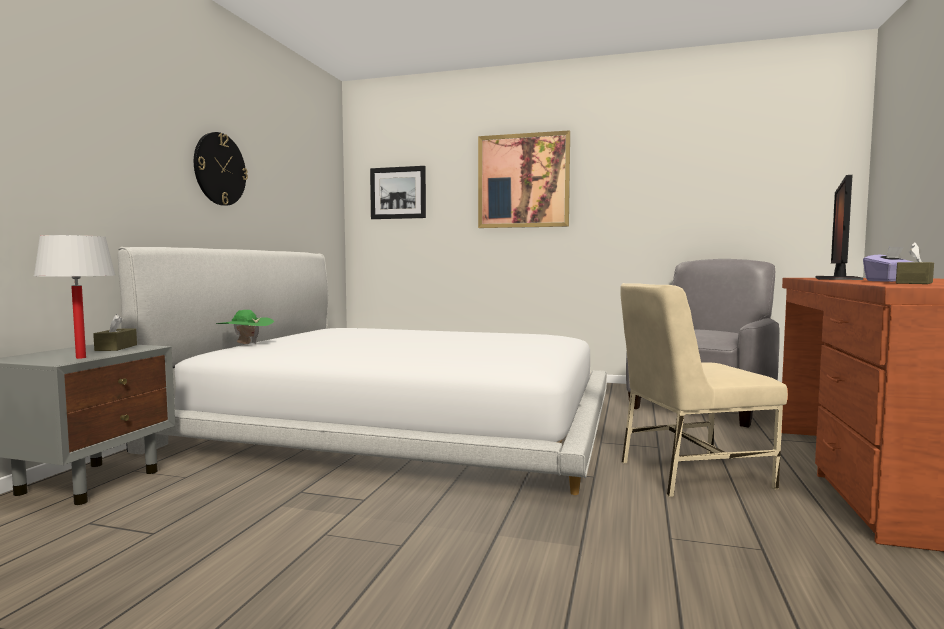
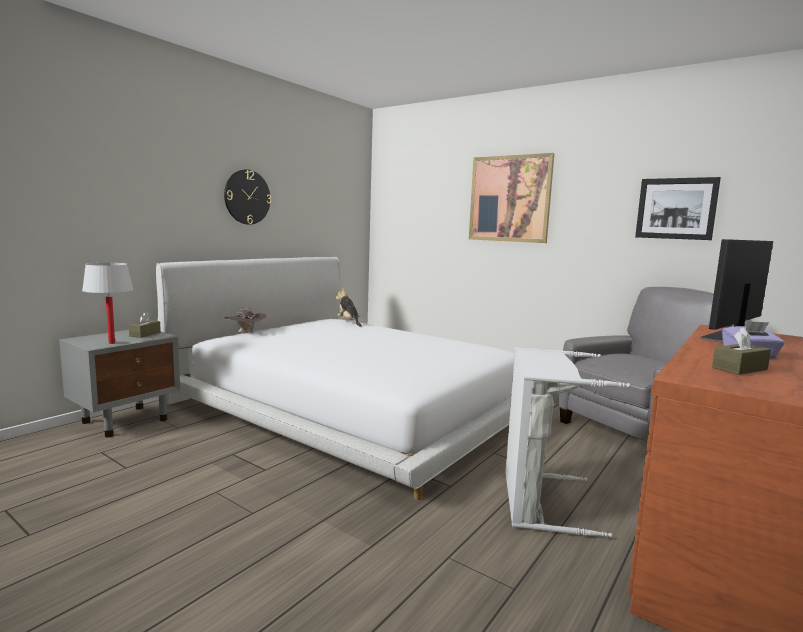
camera: 20 degrees right, 5 degrees up
green hat [216,310,274,344] -> brown hat [224,308,266,334]
picture [370,166,426,219] -> picture moved to [635,177,721,240]
beige chair [620,283,788,497] -> grey laundry basket [505,348,631,537]
none -> plush toy [336,289,362,327]

